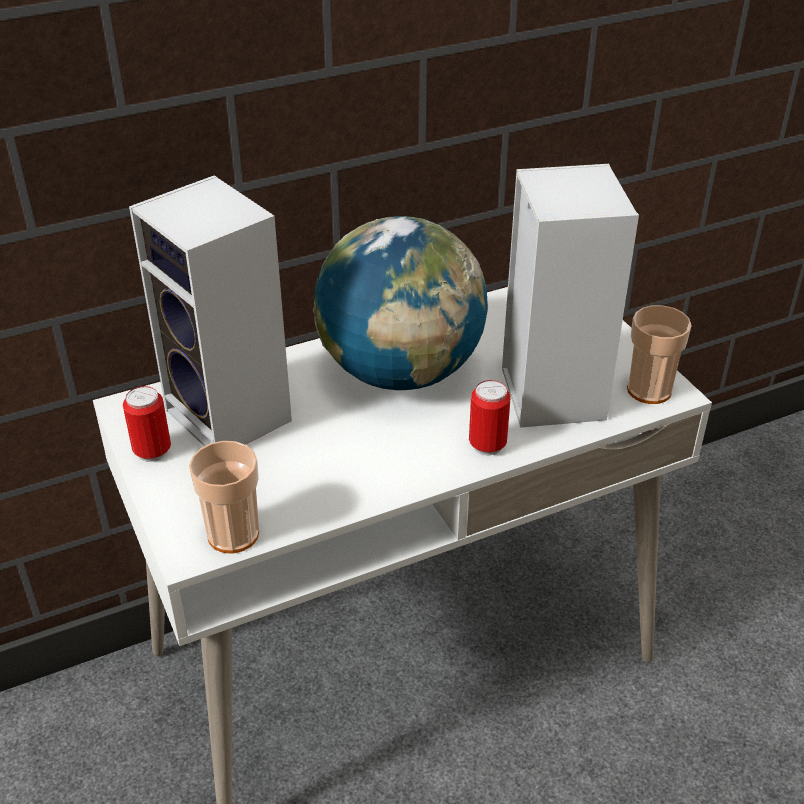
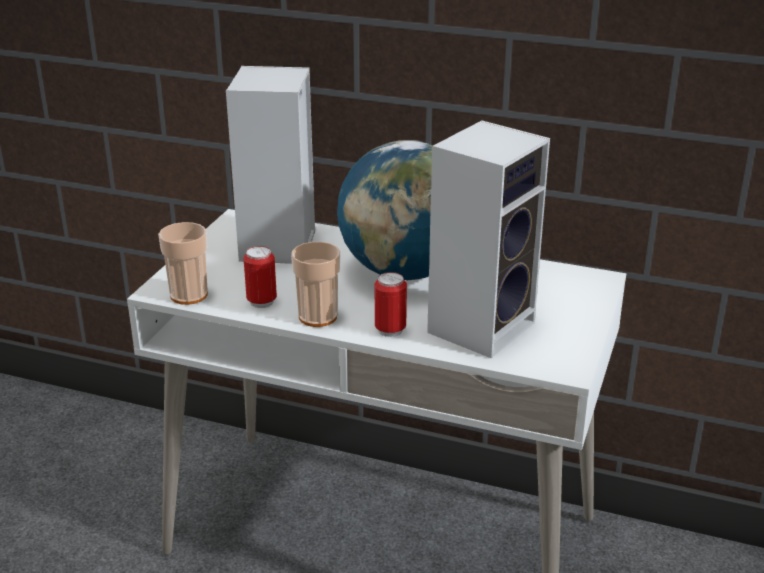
camera: 45 degrees right, 10 degrees down
can [123,386,171,462] -> can moved to [243,246,277,308]
cup [627,305,692,404] -> cup moved to [291,242,340,327]

